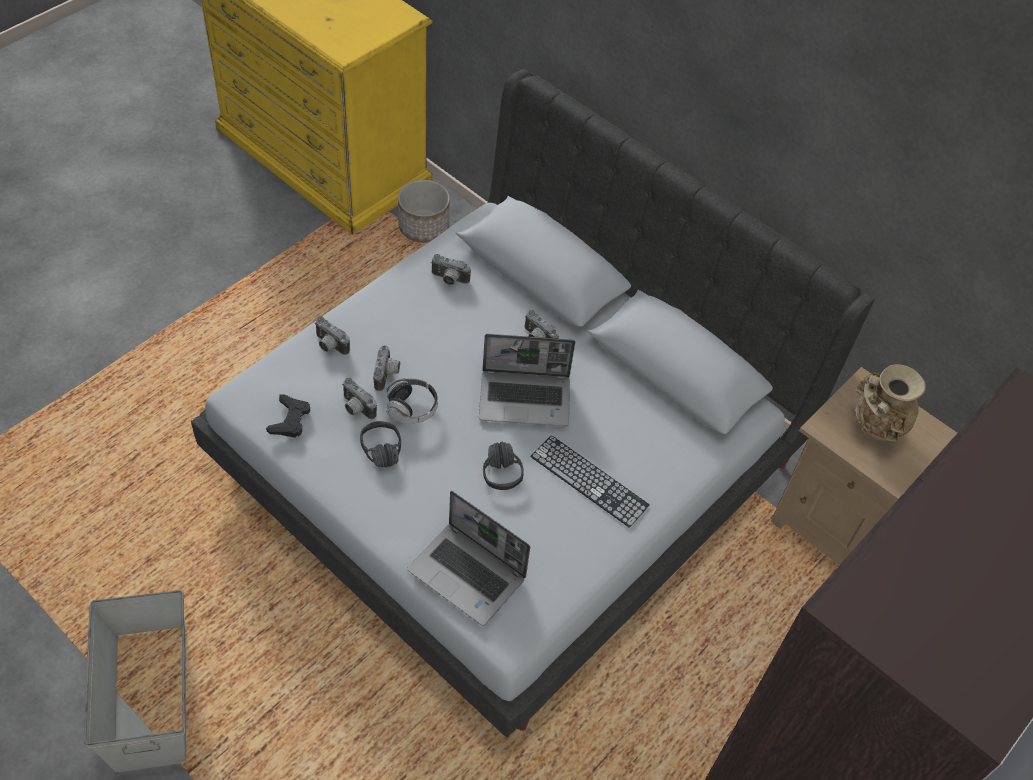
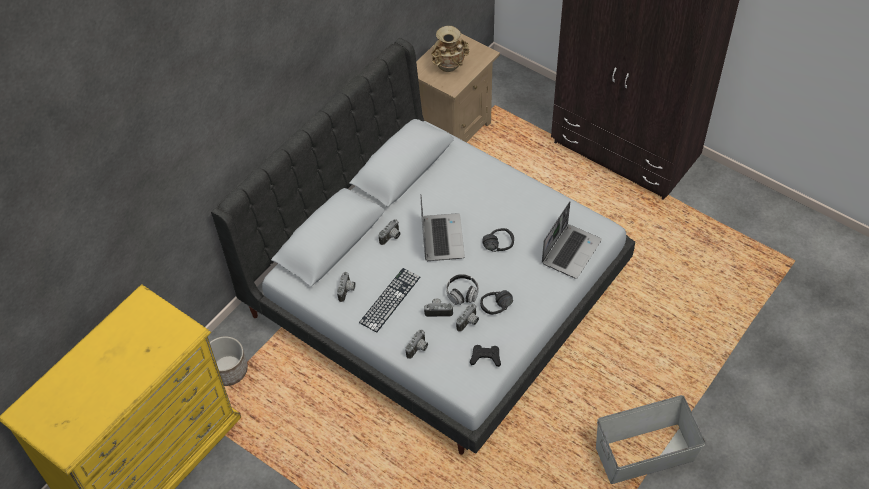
camera: 90 degrees left, 0 degrees up
keyboard [530,435,649,528] -> keyboard moved to [359,268,420,332]

